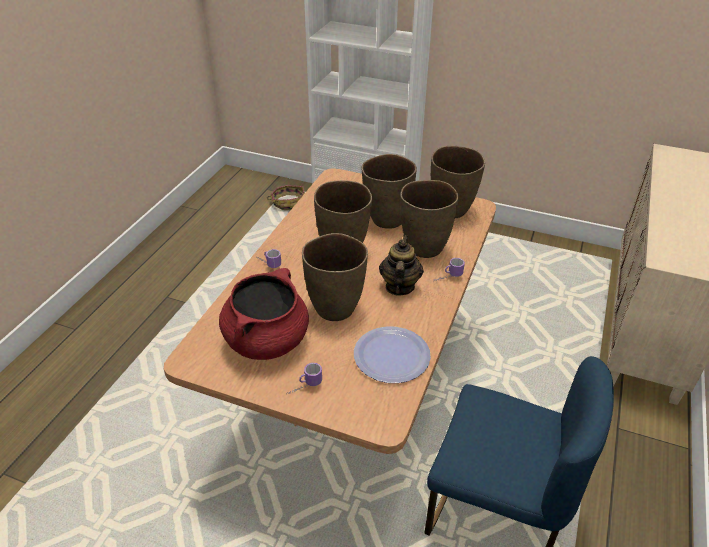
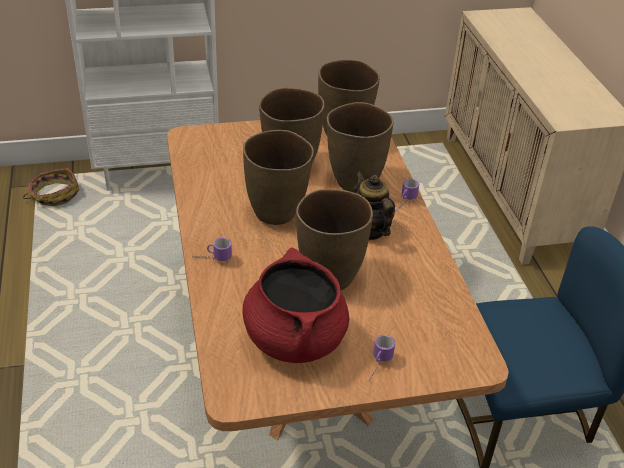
camera: 35 degrees left, 0 degrees up
plate [354,326,431,383] -> none

